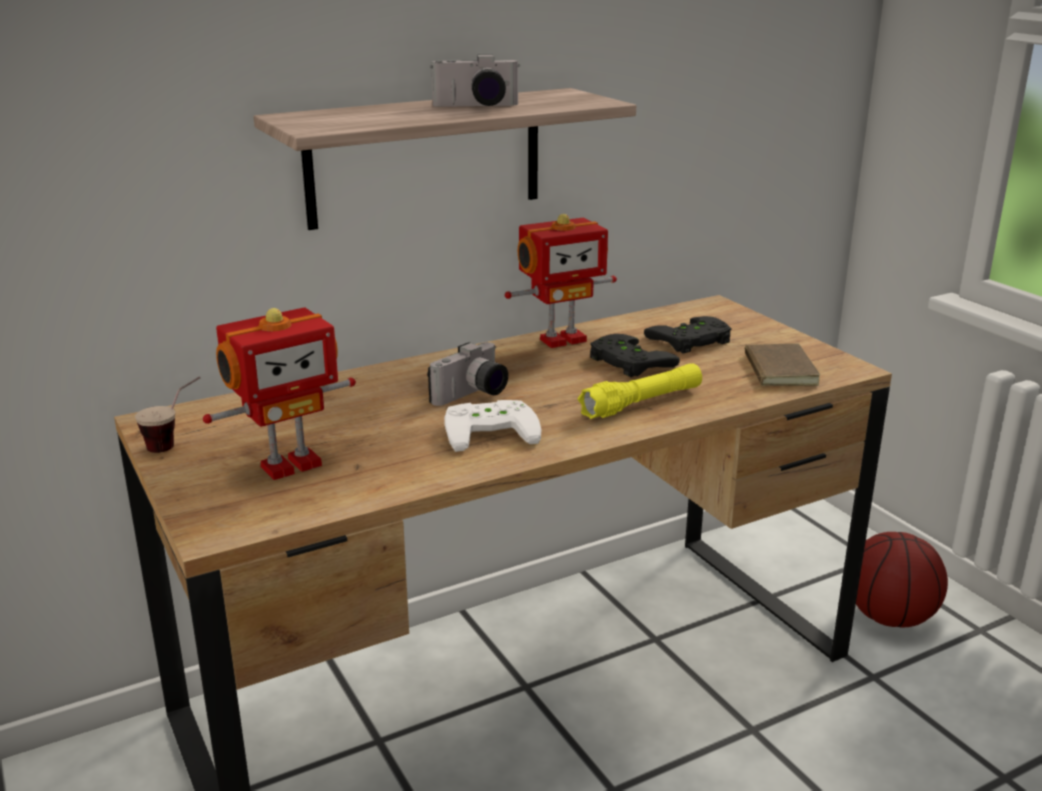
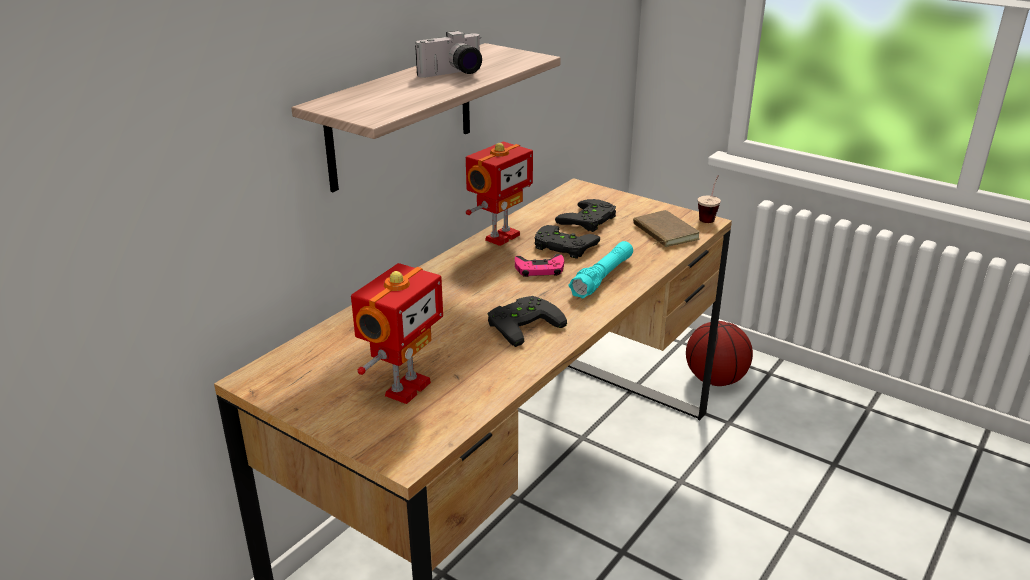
camera: 25 degrees left, 5 degrees up
cup [135,376,200,453] -> cup moved to [698,175,721,223]
camera [427,342,508,406] -> none
white game controller [444,400,541,452] -> black game controller [488,296,567,347]
yellow flashlight [578,364,702,419] -> turquoise flashlight [569,241,633,299]
none -> pink game controller [515,254,564,277]

